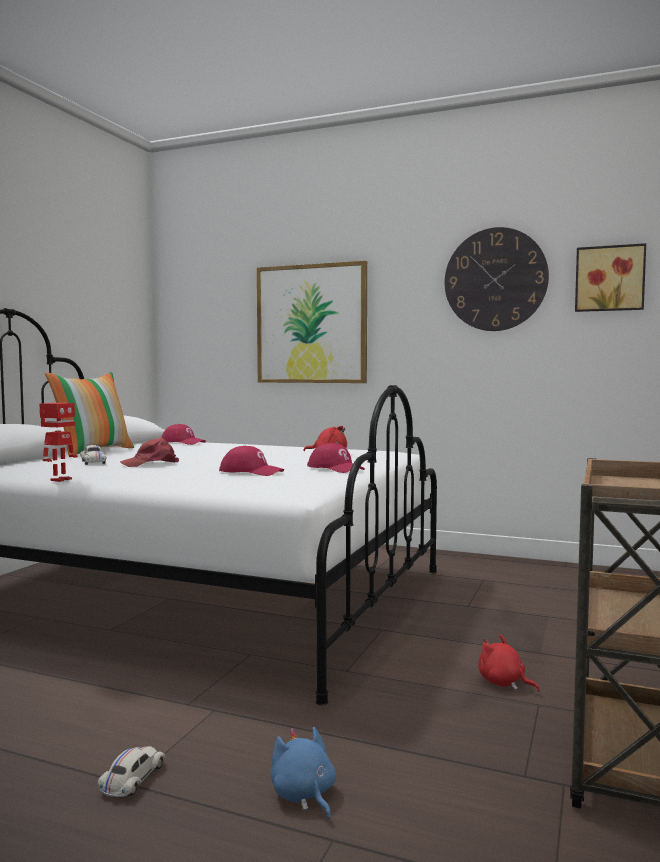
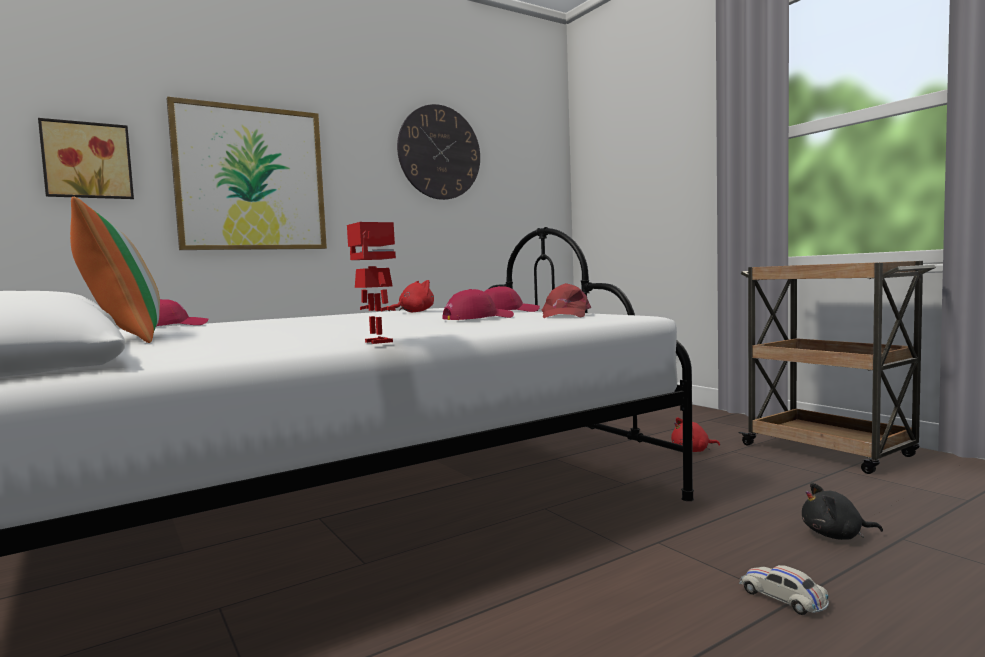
camera: 55 degrees left, 0 degrees up
white toy car [80,445,107,465] -> none
red cap [120,438,179,467] -> red cap moved to [542,283,592,318]
blue plush toy [271,727,336,820] -> black plush toy [802,483,883,540]
picture [575,243,646,312] -> picture moved to [38,118,134,199]

